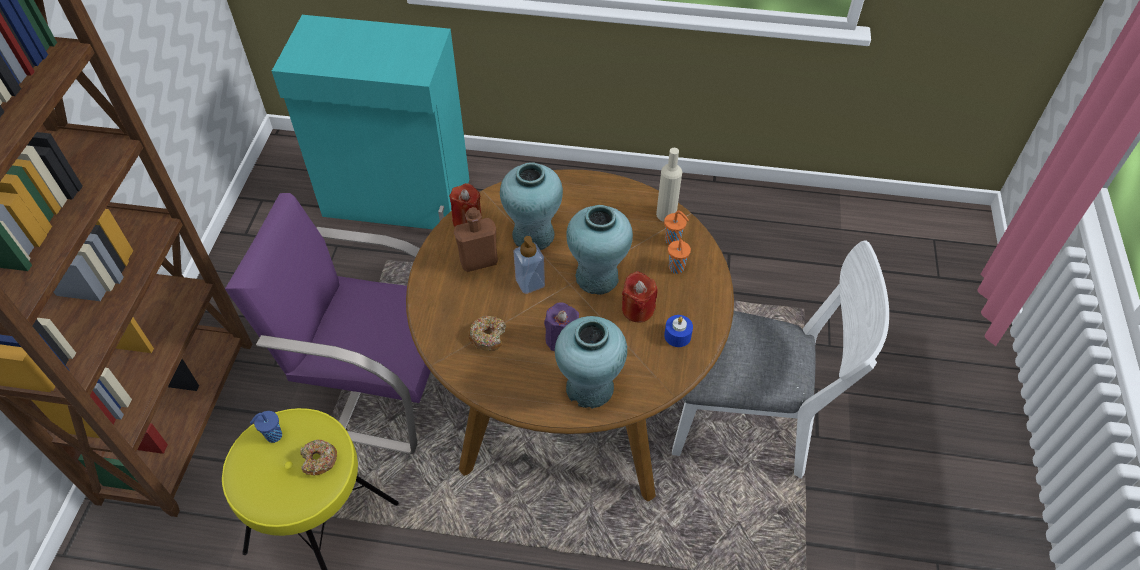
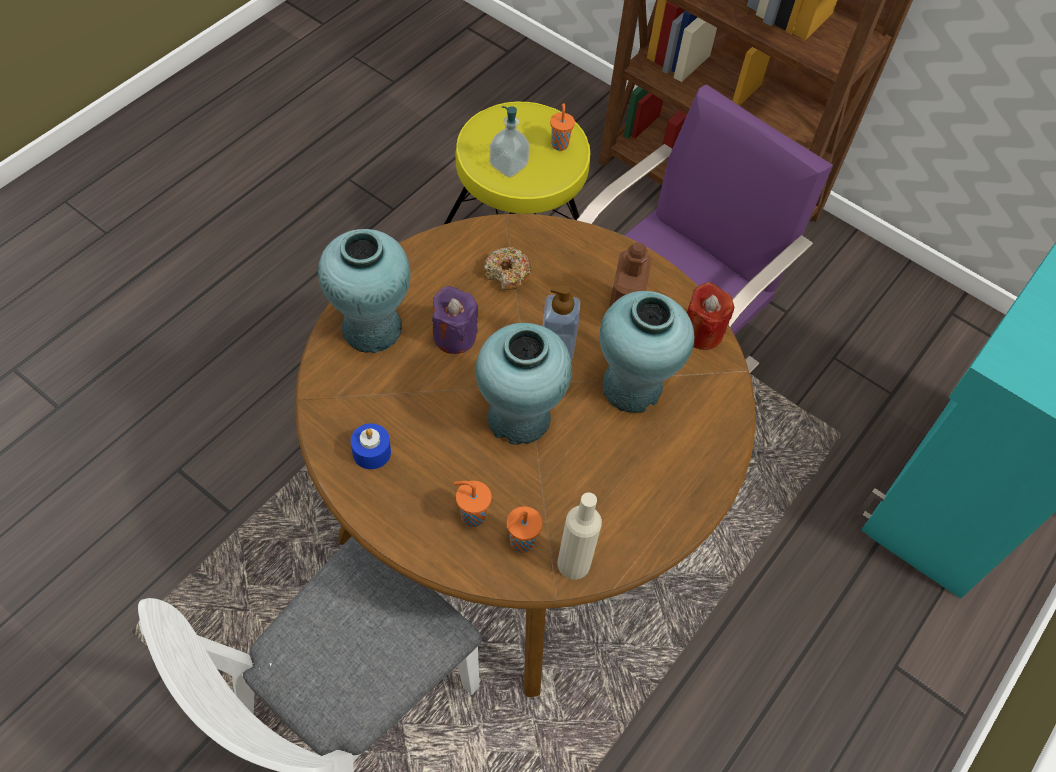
camera: 115 degrees right, 5 degrees up
blue cup [250,411,282,443] -> orange cup [550,103,575,151]
donut [300,440,337,476] -> soap dispenser [490,106,530,177]
red candle [622,271,657,322] -> none

